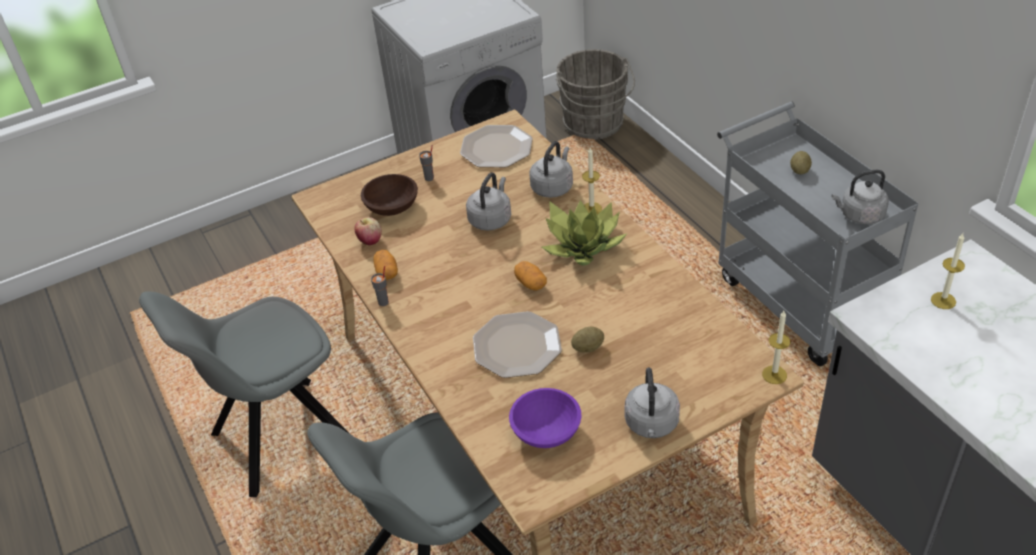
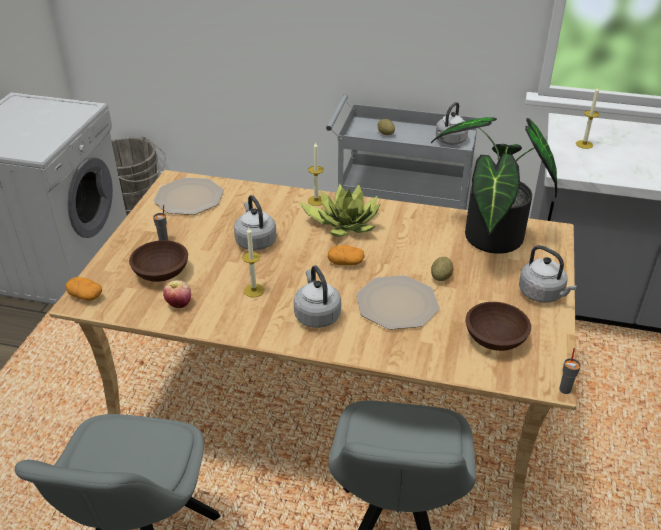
camera: 50 degrees left, 5 degrees down
grey cup [371,266,389,306] -> grey cup moved to [559,348,581,394]
potato [373,250,398,280] -> potato moved to [65,277,102,301]
purple bowl [509,388,582,448] -> brown bowl [466,302,531,351]
grey kettle [529,141,573,198] -> grey kettle moved to [294,265,341,328]
candle [762,311,790,384] -> candle moved to [242,228,265,297]
none -> potted plant [431,117,557,254]

